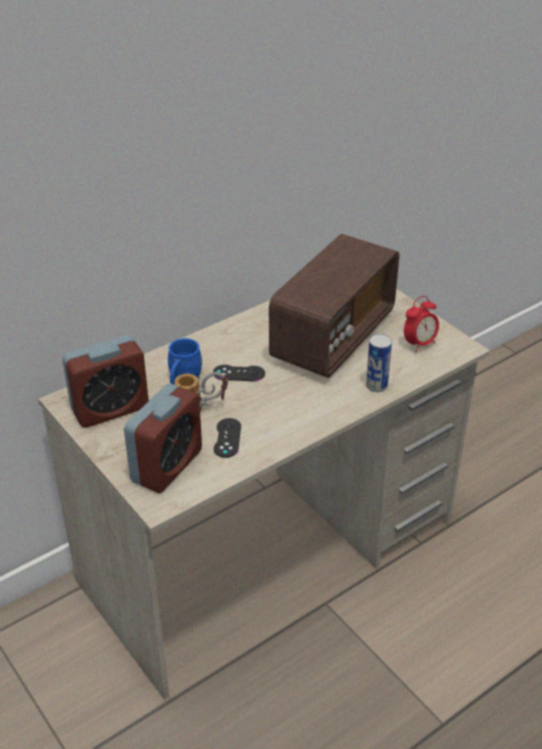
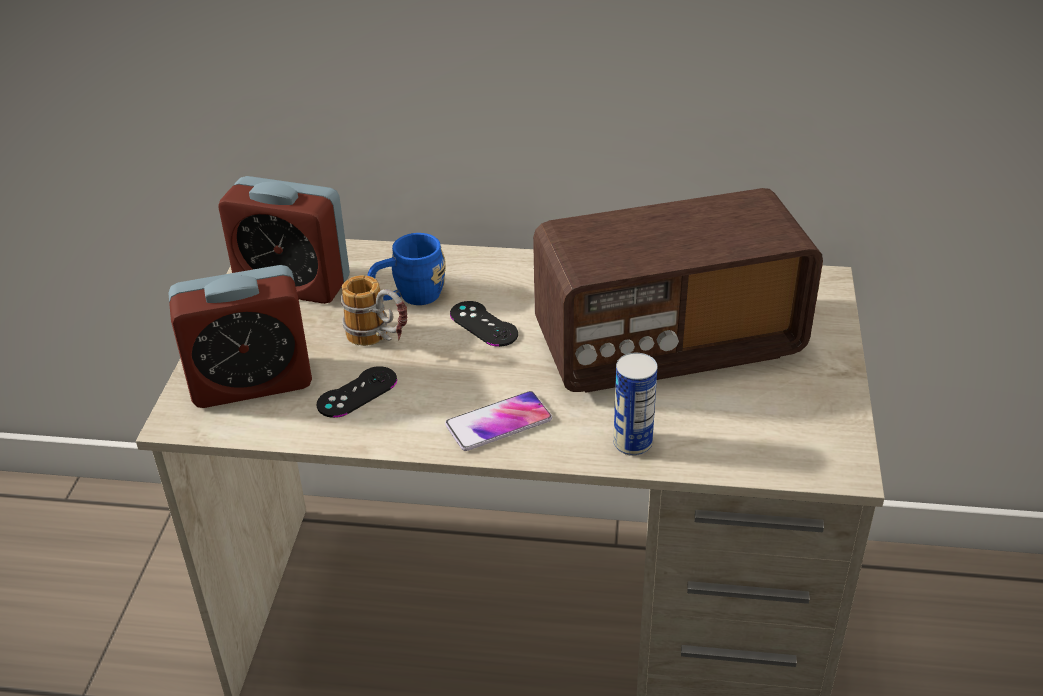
camera: 45 degrees right, 0 degrees up
alarm clock [404,296,439,353] -> none
none -> phone [445,391,552,451]

